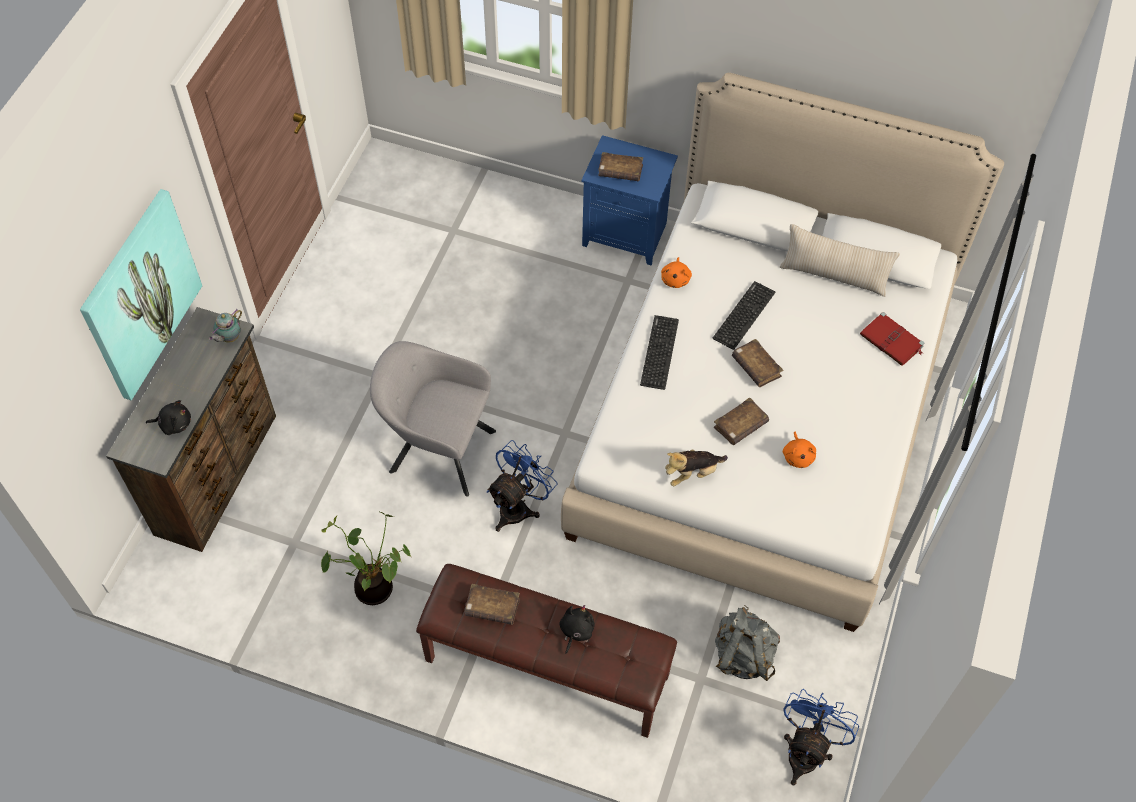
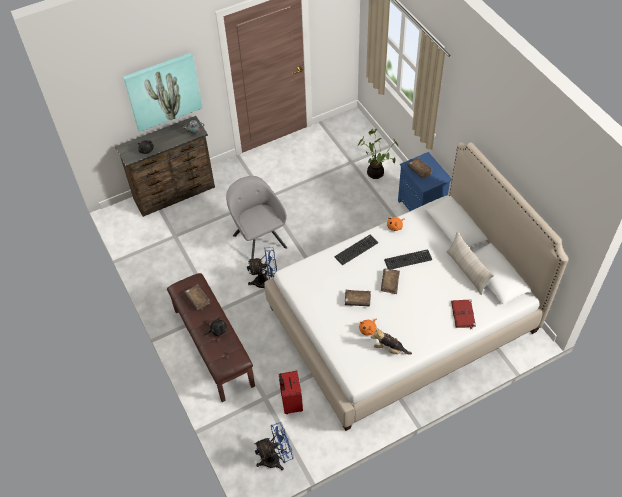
camera: 45 degrees right, 5 degrees down
potted plant [321,511,411,605] -> potted plant moved to [358,129,398,179]
plush toy [665,449,728,486] -> plush toy moved to [371,327,412,355]
grey backpack [715,605,780,681] -> red suitcase [279,371,303,414]

